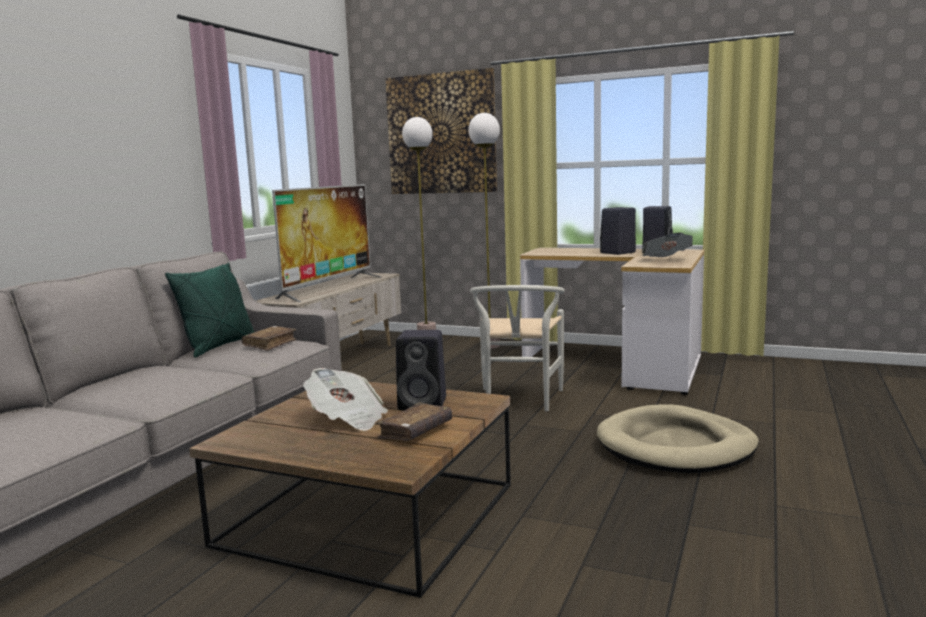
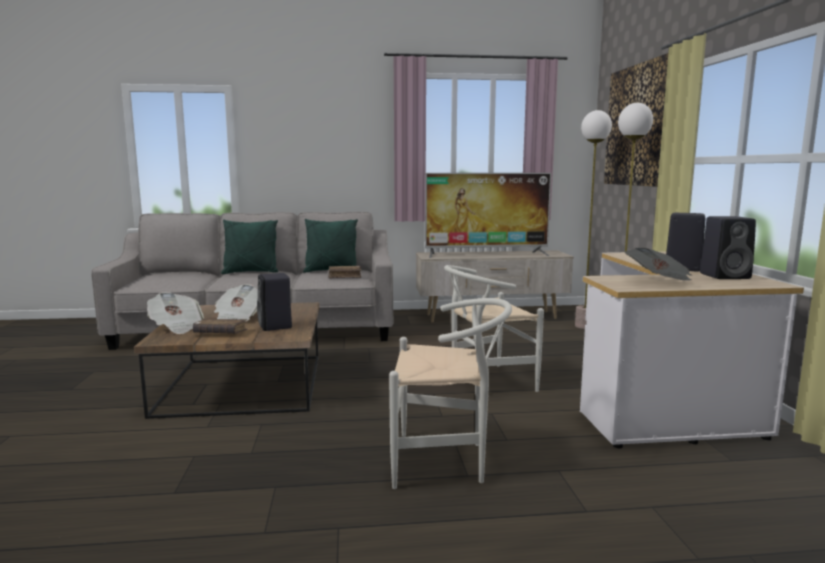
camera: 60 degrees right, 0 degrees up
beige dog bed [597,405,759,473] -> white chair [389,298,512,489]
none -> newspaper [147,292,204,334]
none -> green pillow [221,220,278,274]

